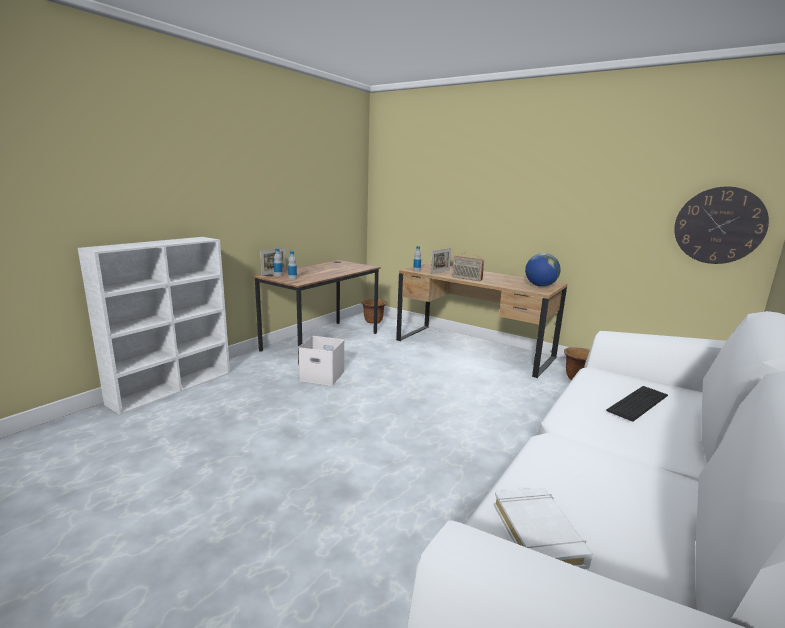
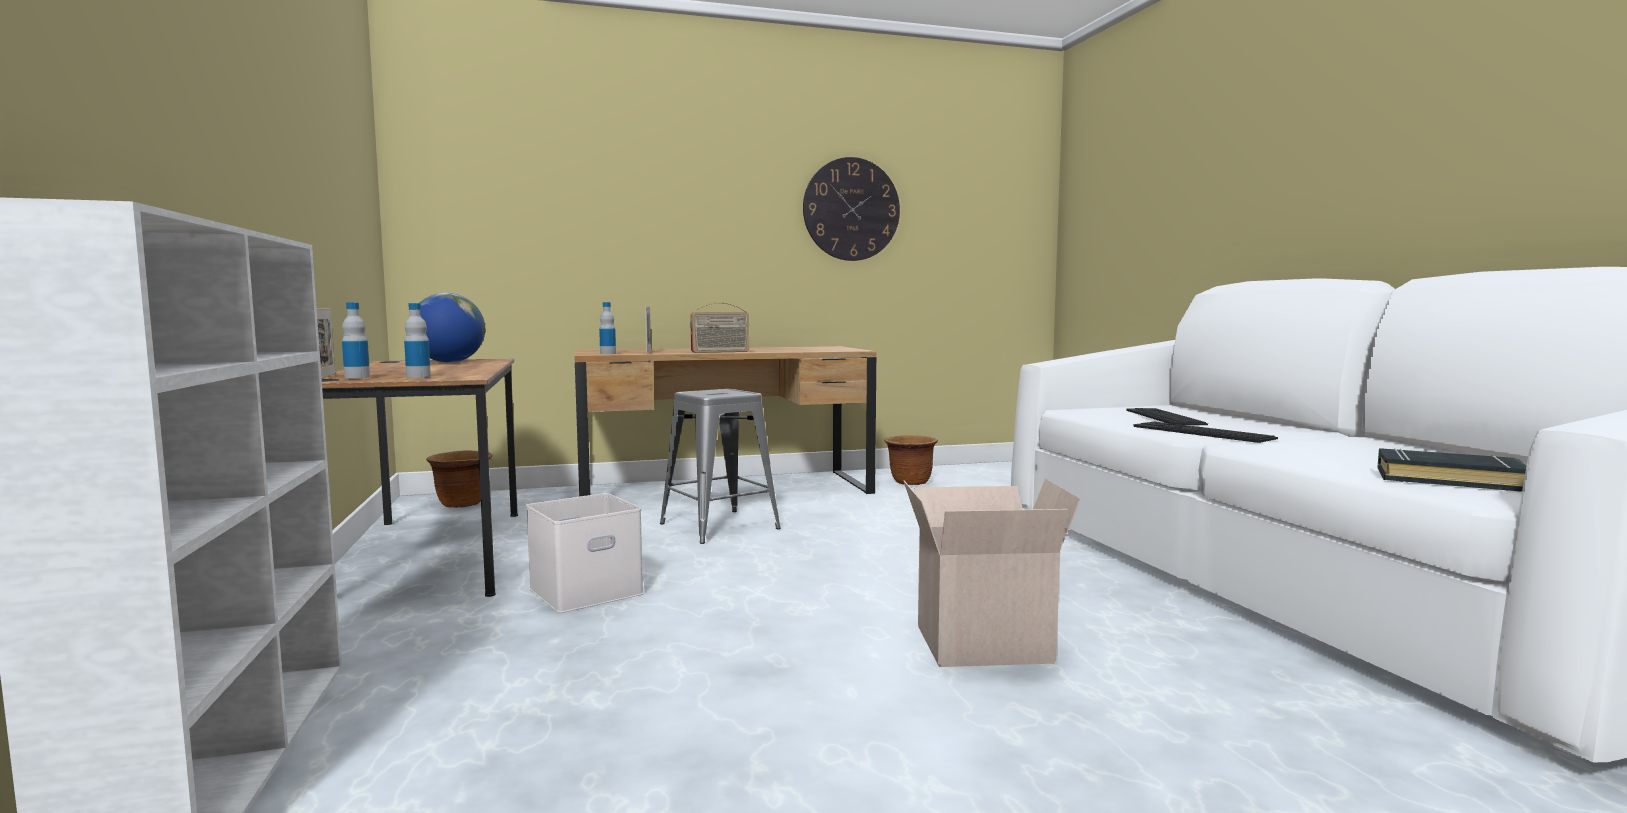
camera: 50 degrees left, 10 degrees down
white book [494,488,593,569] -> black book [1377,448,1527,492]
globe [525,253,560,287] -> globe moved to [420,293,485,363]
wall clock [674,186,769,264] -> wall clock moved to [803,157,900,261]
none -> grey stool [660,389,781,544]
none -> cardboard box [903,478,1080,667]
none -> keyboard [1133,422,1278,443]

